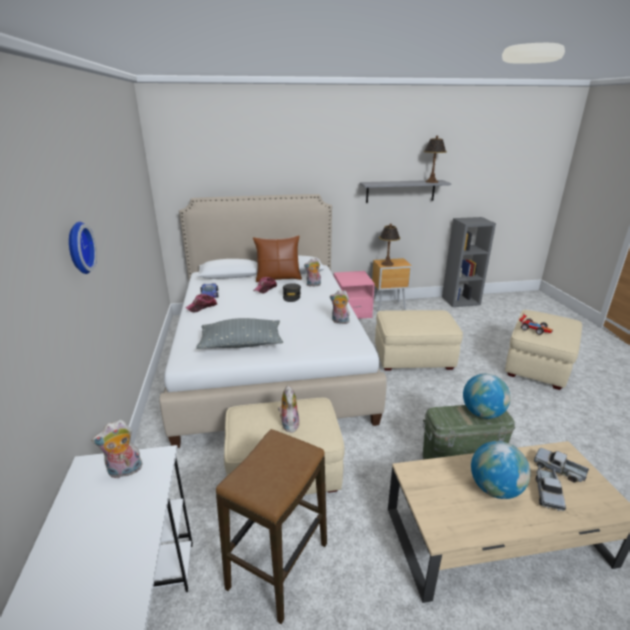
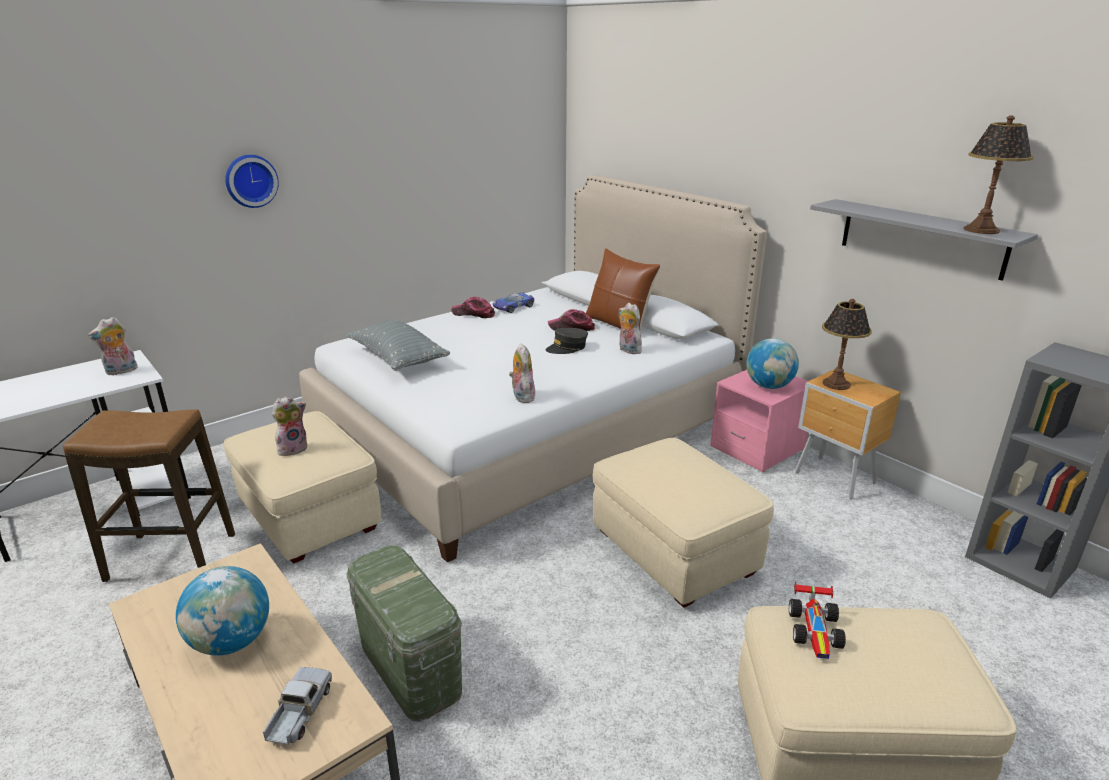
camera: 60 degrees right, 0 degrees up
plush toy [91,420,143,478] -> plush toy turned 75 degrees counterclockwise [88,317,138,375]
globe [463,374,511,419] -> globe moved to [746,338,799,389]
toy truck [536,465,566,511] -> none

